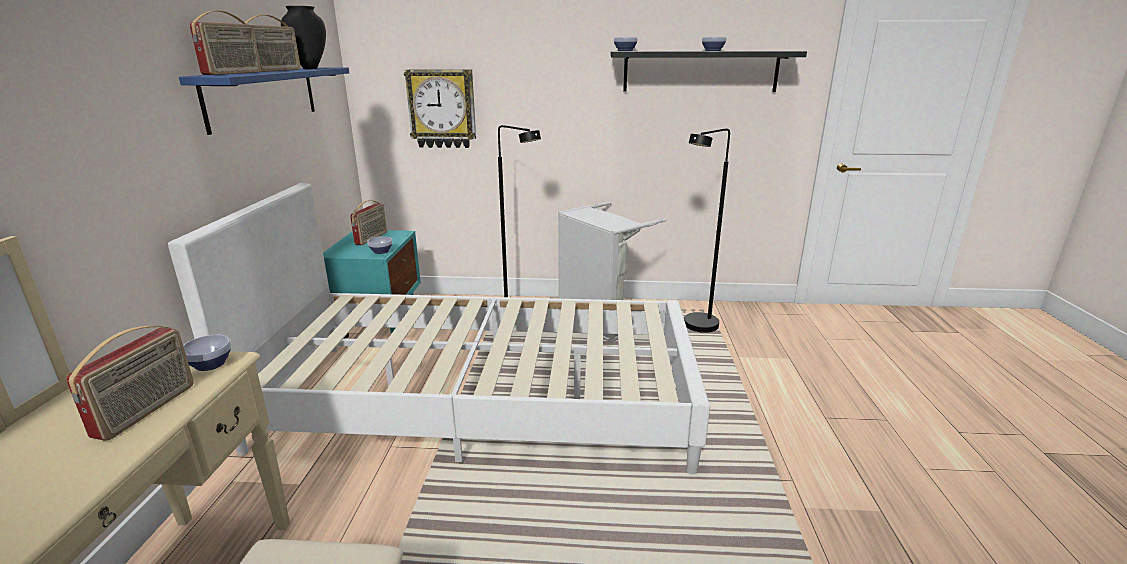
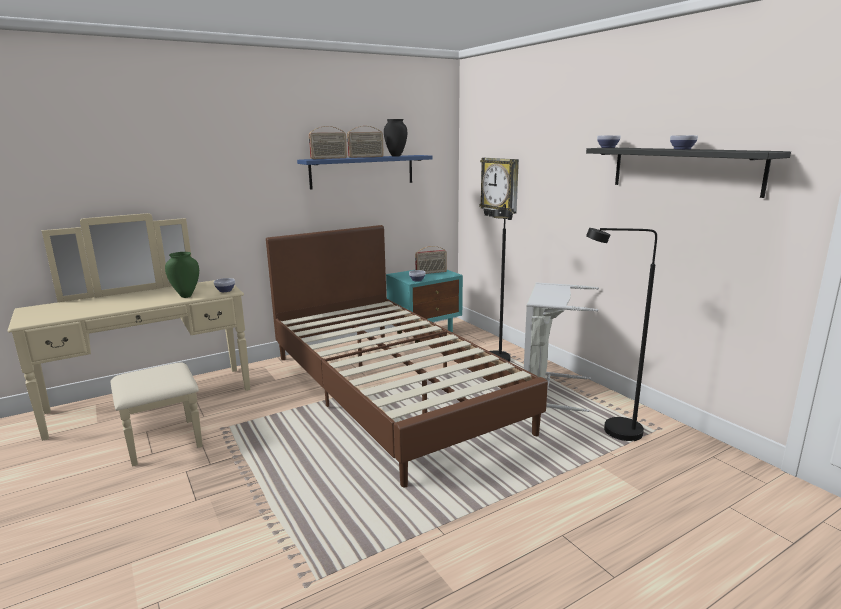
camera: 55 degrees right, 5 degrees down
radio [66,326,194,440] -> green vase [165,252,199,298]
white bed [168,183,710,474] -> brown bed [266,225,548,487]

